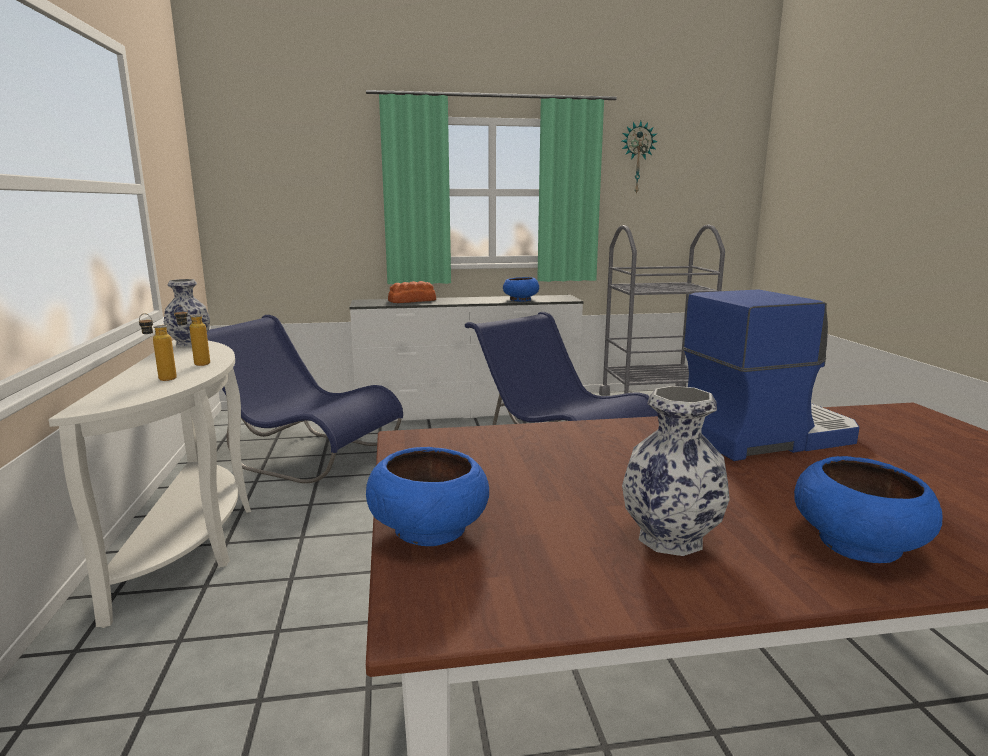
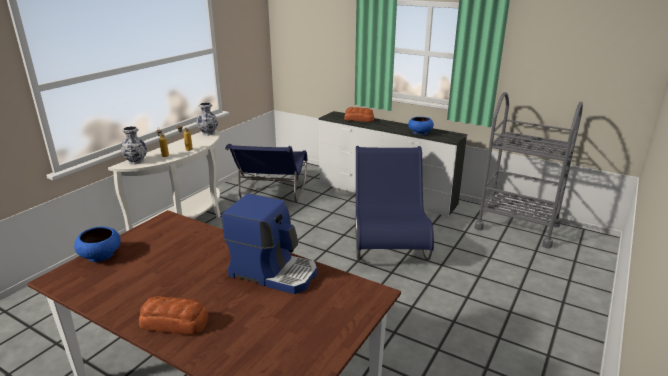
camera: 40 degrees right, 10 degrees up
blue chair [207,315,403,483] -> blue chair turned 150 degrees counterclockwise [225,144,307,203]
wall clock [622,121,658,195] -> none
vase [622,386,730,556] -> vase moved to [121,126,147,165]
blue bowl [794,456,943,563] -> bread [139,296,209,335]

